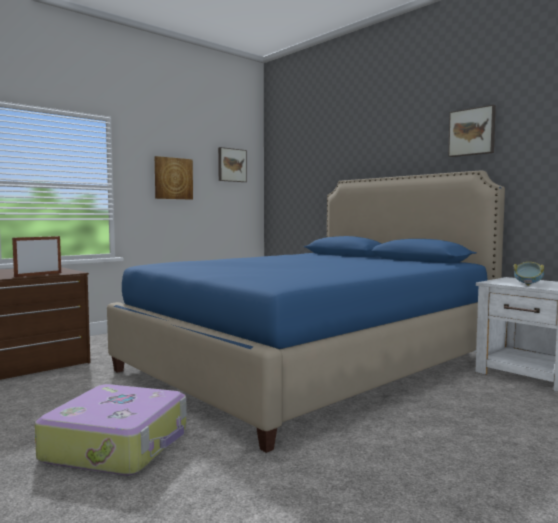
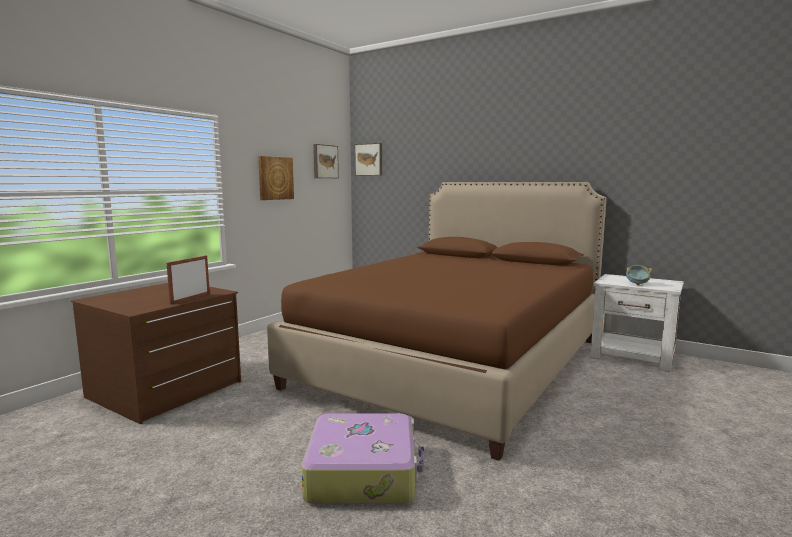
camera: 15 degrees left, 5 degrees up
blue bed [107,171,505,453] -> brown bed [267,182,606,461]
picture [448,105,496,157] -> picture moved to [355,143,382,176]

